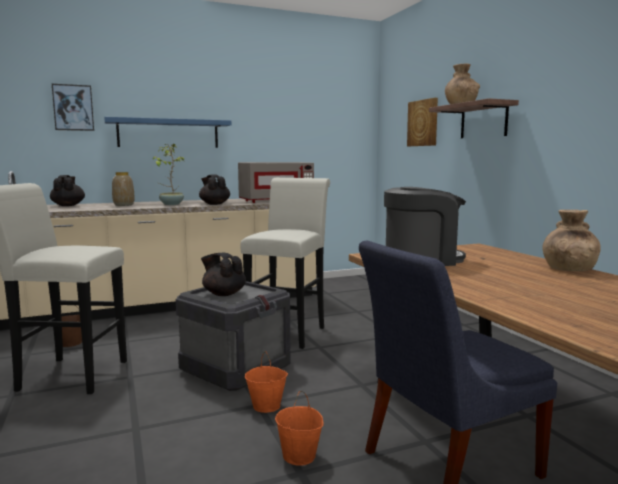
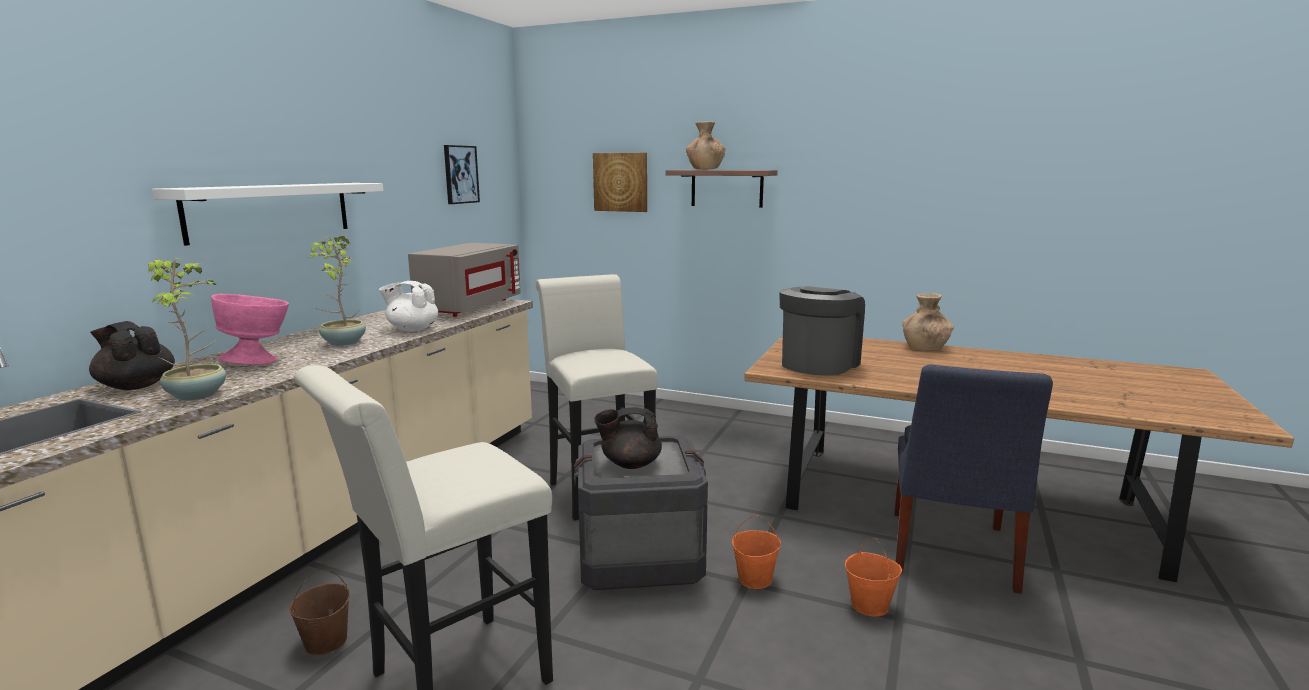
camera: 45 degrees left, 5 degrees up
picture [52,84,94,131] -> picture moved to [444,145,480,204]
blue shelf [104,117,231,148] -> white shelf [152,183,383,246]
vase [112,172,134,206] -> pink bowl [211,294,289,365]
black teapot [199,174,230,205] -> white teapot [379,281,438,332]
none -> potted plant [148,258,226,401]

